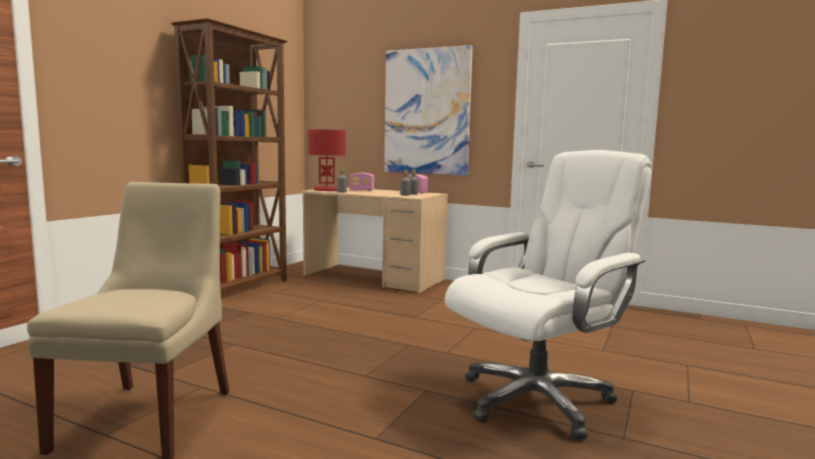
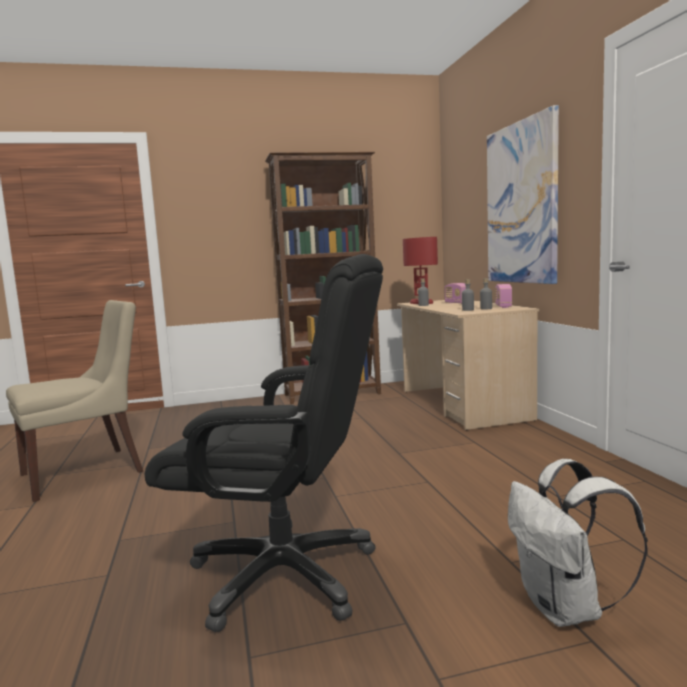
camera: 50 degrees right, 0 degrees up
white office chair [445,150,651,440] -> black office chair [145,254,383,632]
none -> white backpack [508,459,648,627]

